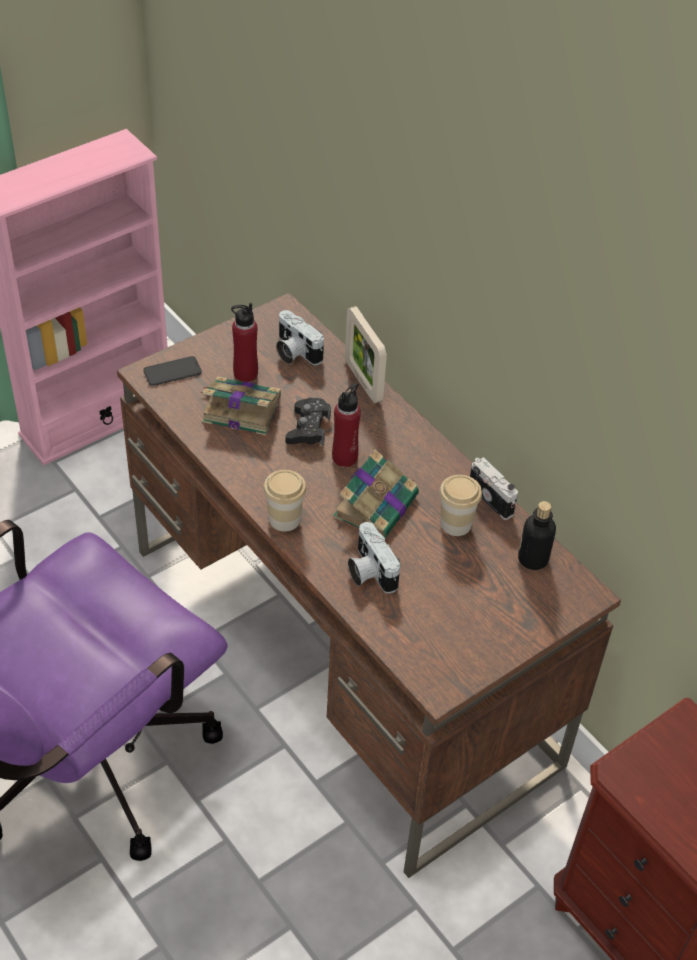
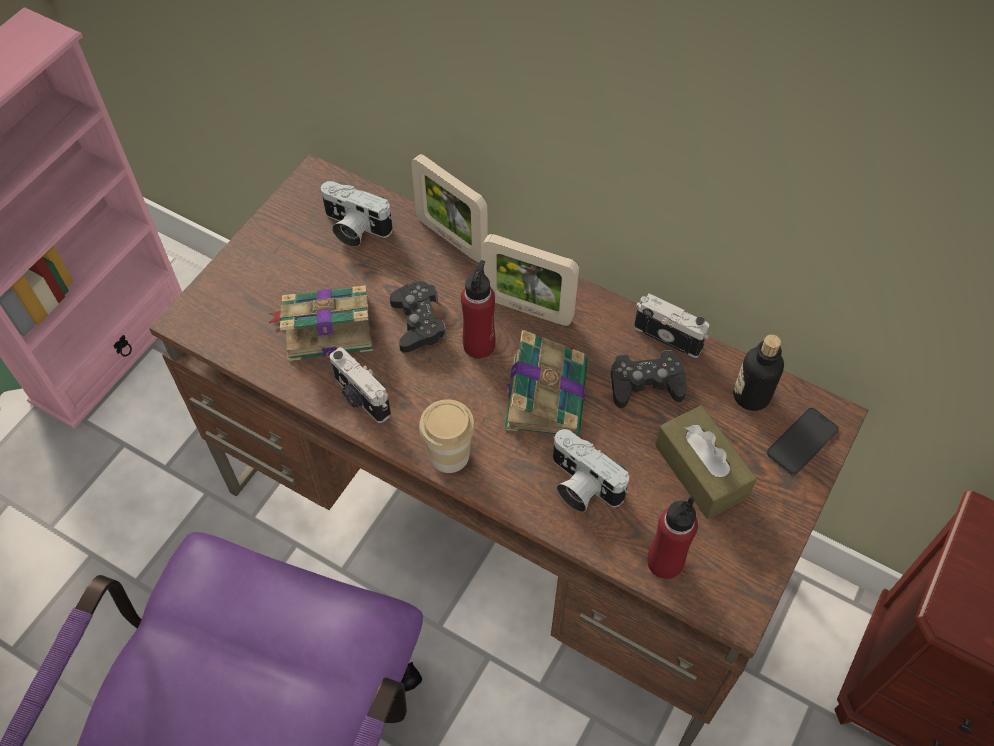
camera: 20 degrees left, 10 degrees up
phone [143,356,202,386] -> phone moved to [767,408,839,475]
red bottle [231,303,258,382] -> red bottle moved to [647,496,698,579]
cup [439,475,482,536] -> black game controller [610,350,687,408]
none -> camera [330,347,391,423]
none -> picture frame [482,234,579,326]
none -> brown tissue box [655,406,757,519]

